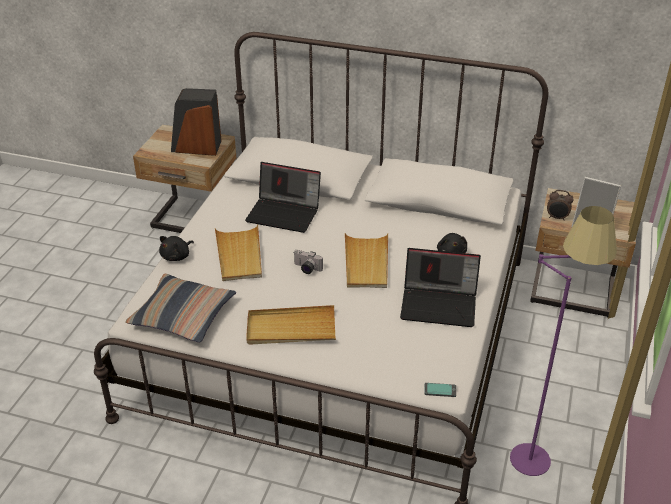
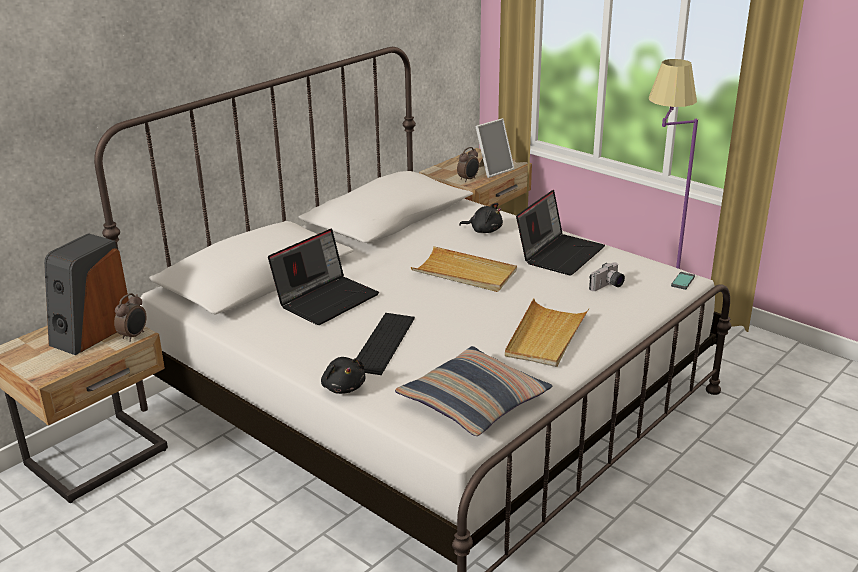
camera: 65 degrees left, 10 degrees down
beige tray [215,224,262,281] -> keyboard [357,313,415,375]
camera [294,250,323,274] -> camera moved to [589,262,625,291]
none -> alarm clock [114,293,146,342]

